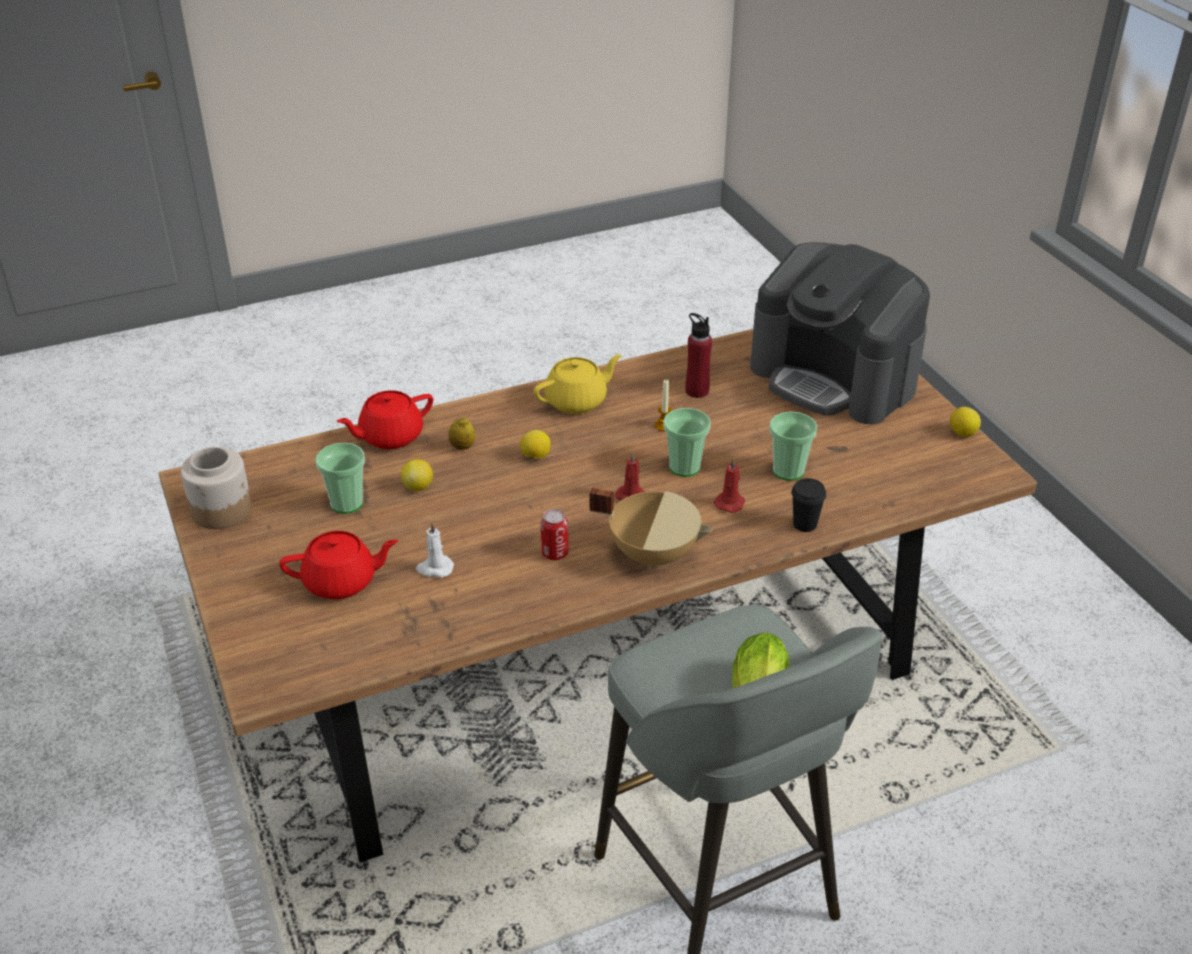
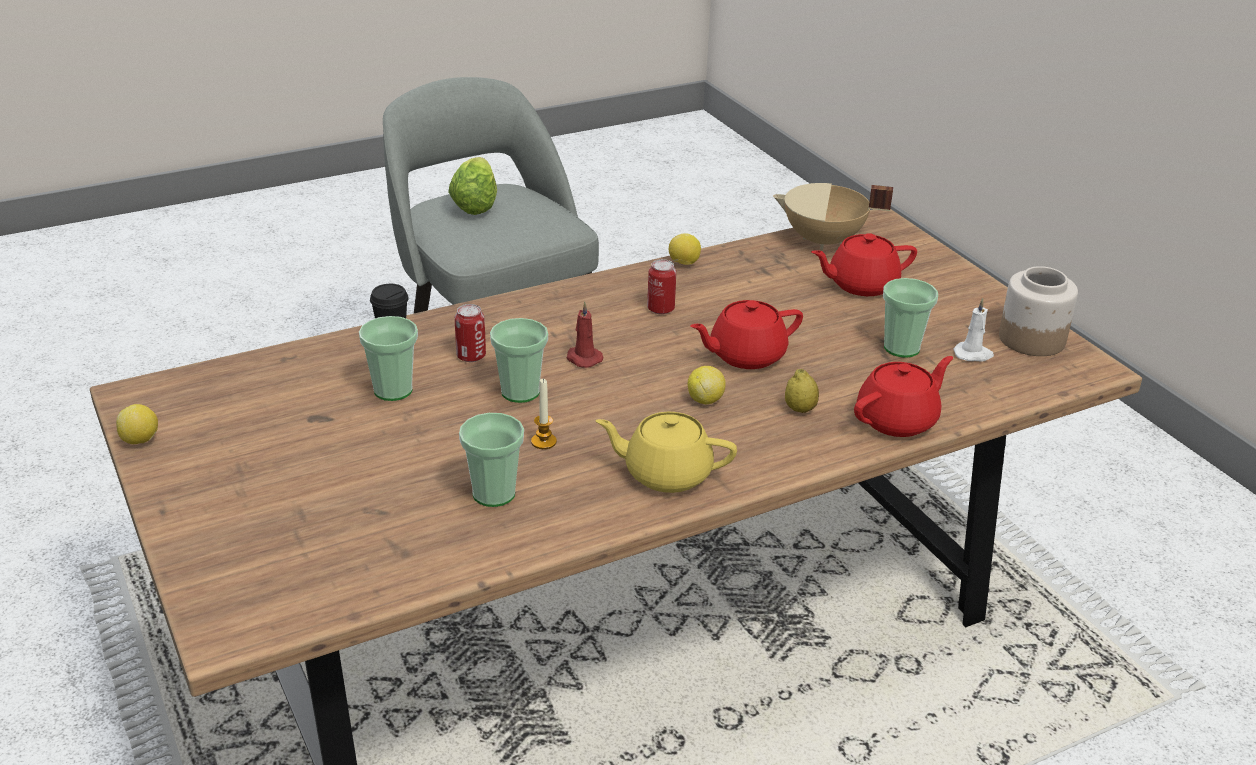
camera: 175 degrees right, 5 degrees down
lemon [401,459,433,491] -> lemon moved to [669,233,701,265]
white candle [416,522,454,578] -> white candle moved to [953,298,994,362]
yellow teapot [533,355,622,414] -> yellow teapot turned 45 degrees clockwise [595,411,737,493]
beige cooking pot [590,488,713,569] -> beige cooking pot moved to [773,183,893,250]
red bottle [685,313,712,398] -> cup [459,413,524,507]
red candle [714,457,745,513] -> can [455,304,486,362]
coffee machine [750,242,930,424] -> none
none -> red teapot [690,300,803,369]

